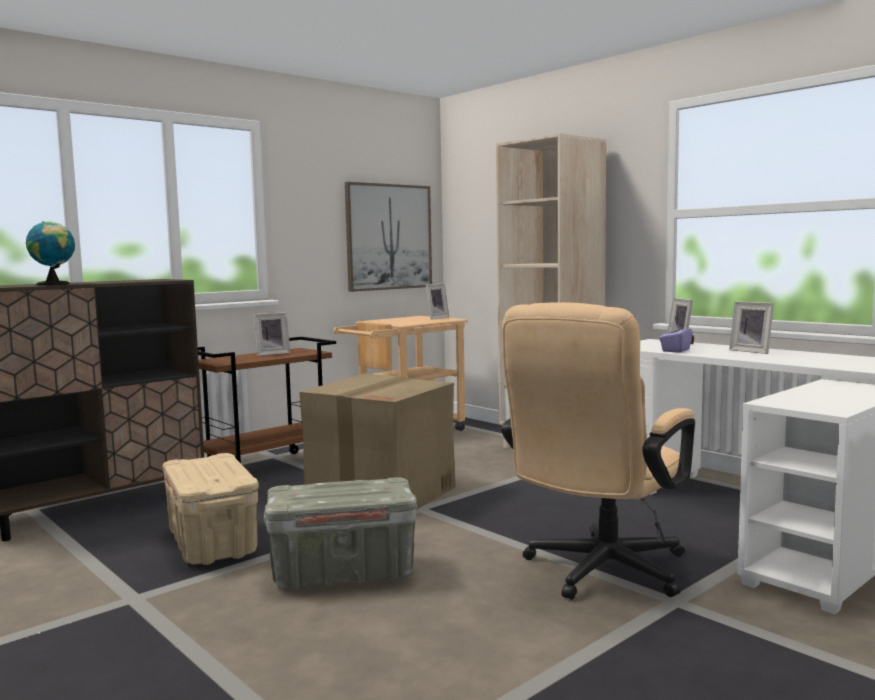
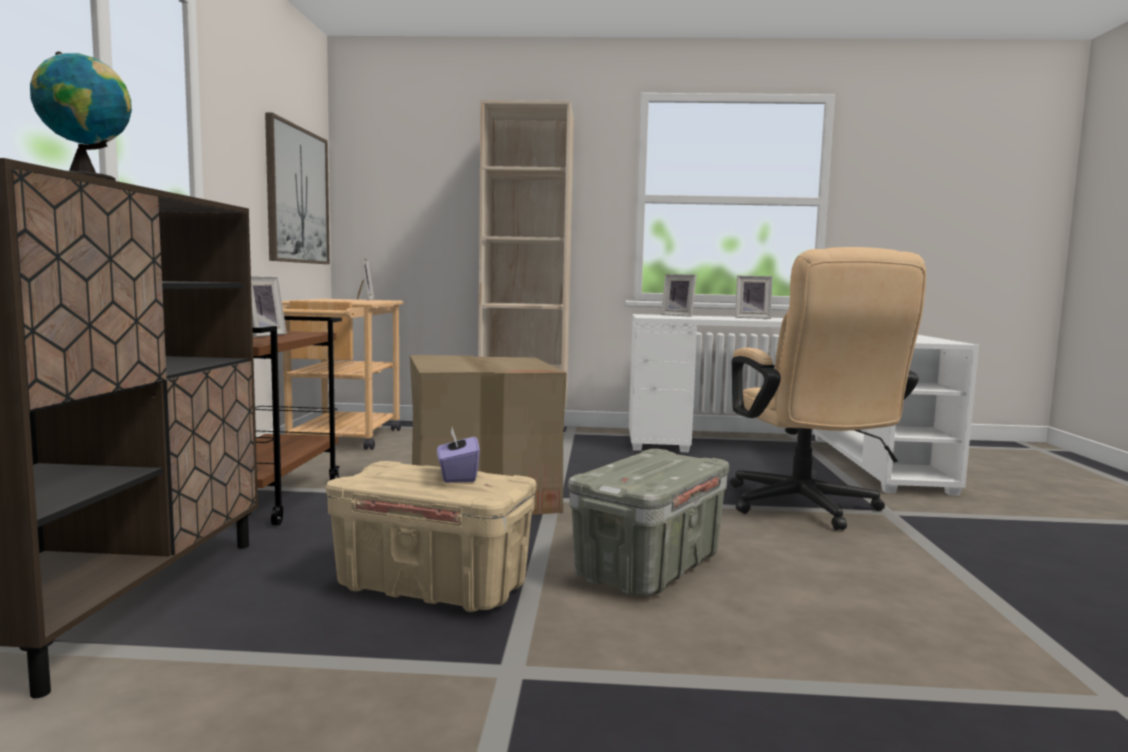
camera: 45 degrees left, 0 degrees up
purple tissue box [659,321,693,353] -> purple tissue box moved to [437,427,480,483]

